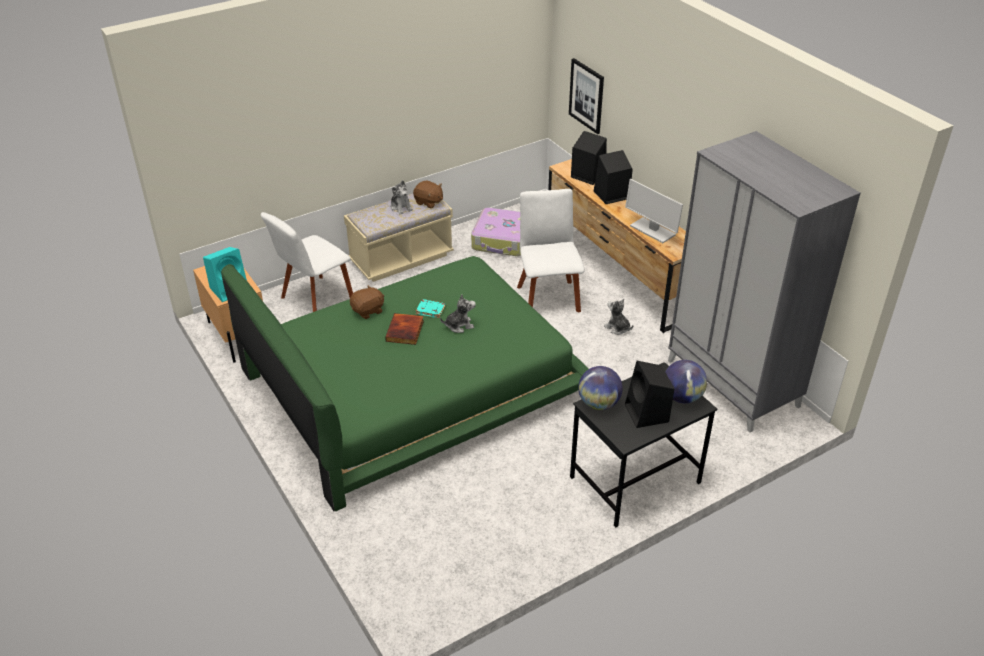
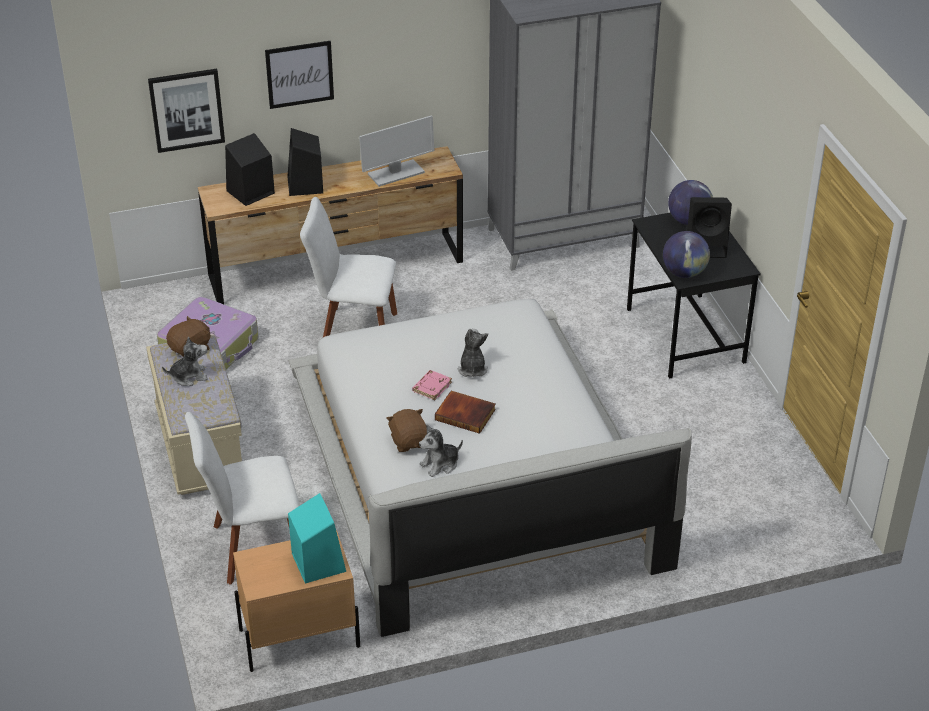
camera: 75 degrees left, 0 degrees up
green bed [221,256,589,511] -> white bed [288,299,692,637]
white chair [261,212,353,312] -> white chair turned 105 degrees clockwise [185,412,300,585]
turquoise book [416,299,445,318] -> pink book [412,370,452,400]
plush toy [604,299,633,335] -> plush toy moved to [419,425,463,477]
none -> picture [265,41,334,109]

